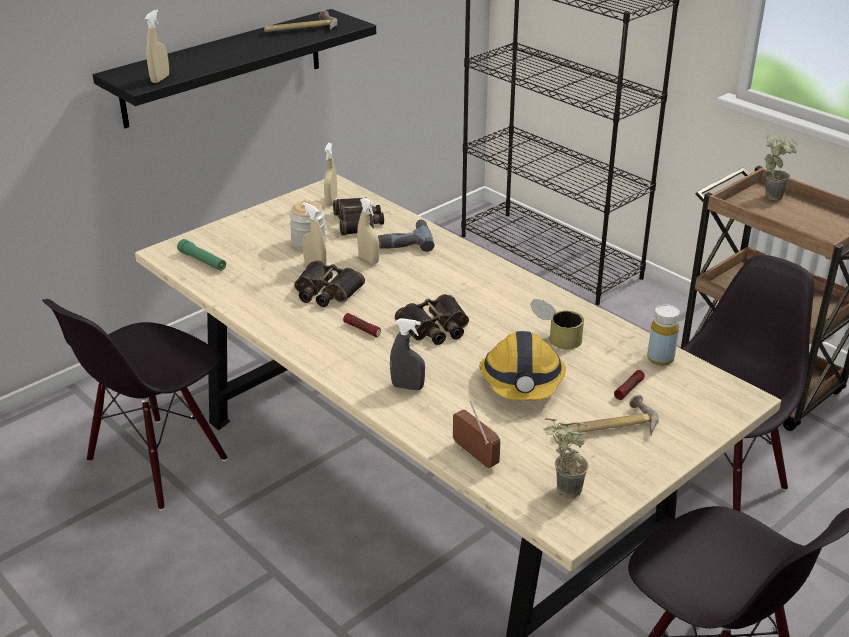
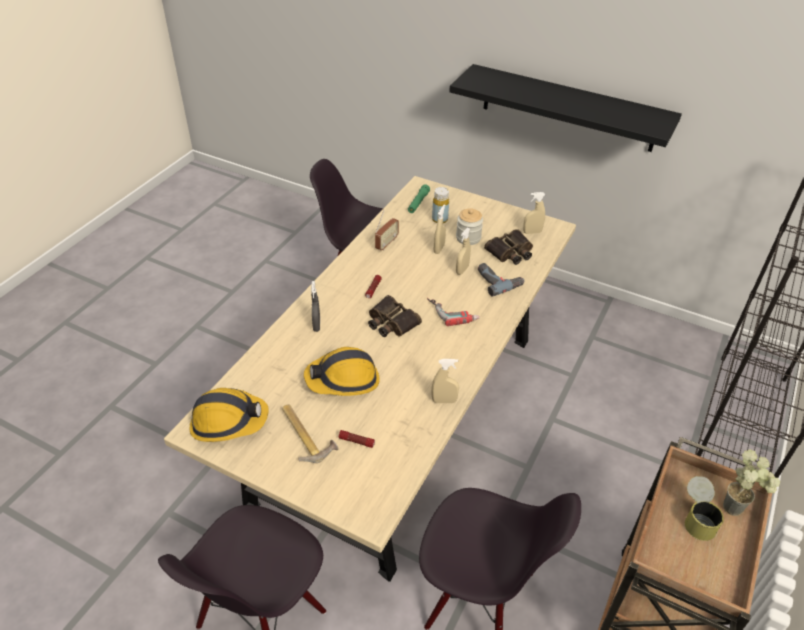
camera: 70 degrees right, 10 degrees up
beige spray bottle [145,10,169,83] -> beige spray bottle moved to [432,359,459,403]
hammer [264,10,338,32] -> none
binoculars [294,260,365,307] -> none
radio [453,401,500,468] -> radio moved to [375,210,399,250]
can [530,299,584,349] -> can moved to [685,476,724,541]
potted plant [543,419,589,499] -> hard hat [190,388,269,442]
yellow bottle [647,304,680,366] -> yellow bottle moved to [432,187,449,223]
none -> power drill [427,298,480,326]

